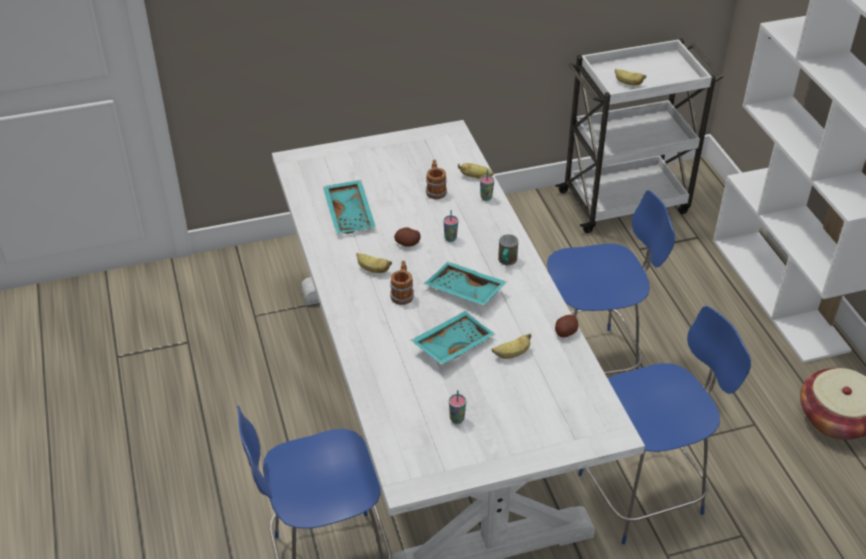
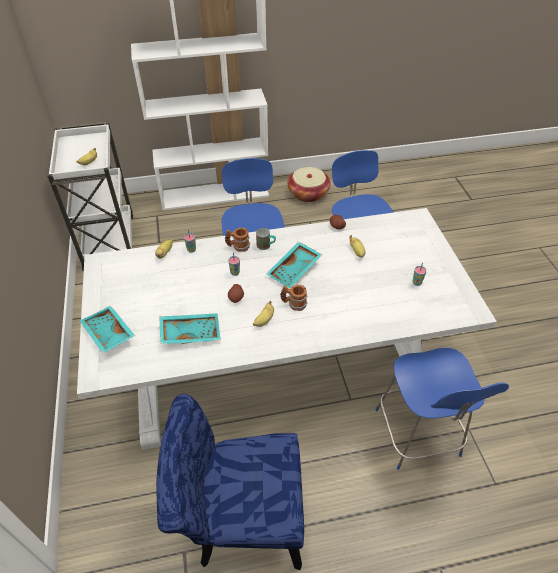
camera: 85 degrees left, 5 degrees up
turquoise tray [411,311,496,365] -> turquoise tray moved to [79,306,135,353]
mug [426,160,447,199] -> mug moved to [225,228,250,252]
none -> blue chair [156,394,304,570]

